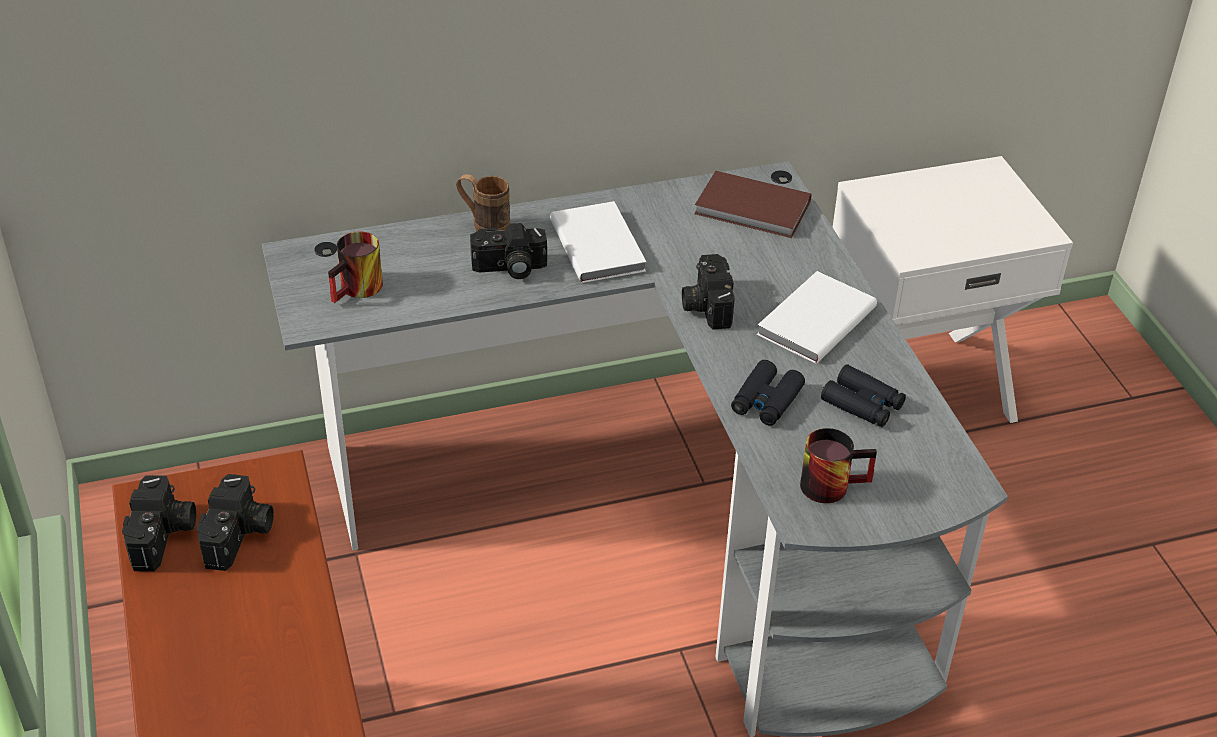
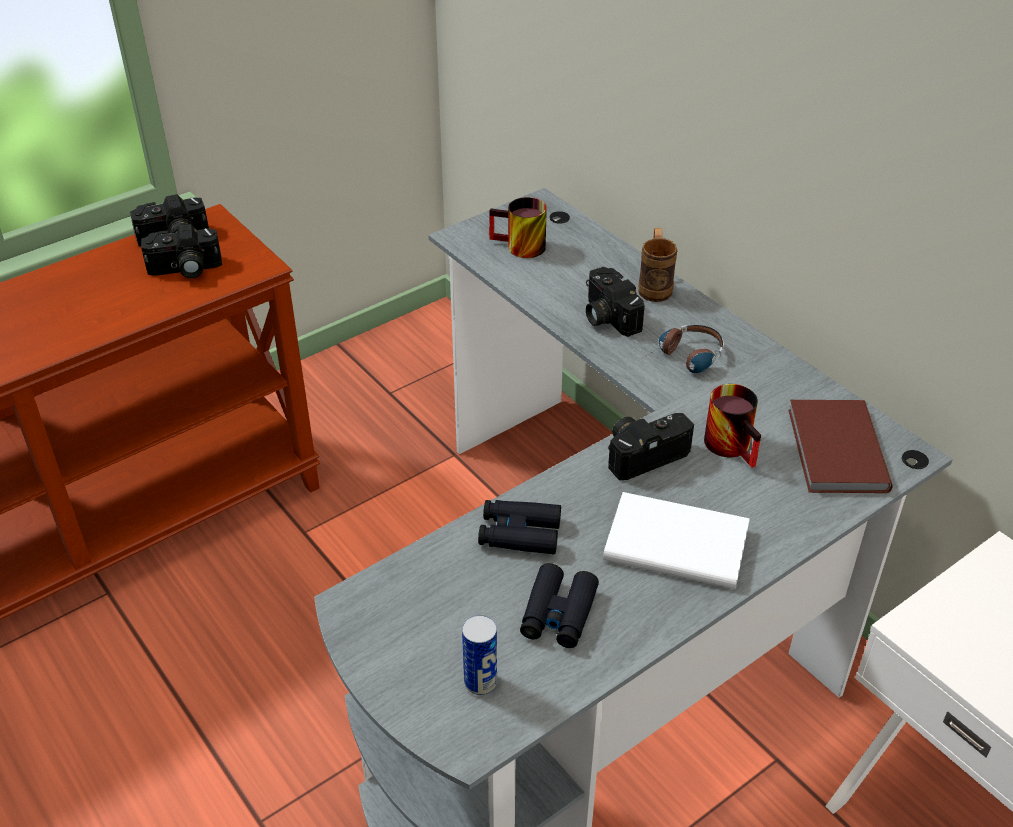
camera: 70 degrees right, 0 degrees up
white book [550,201,646,283] -> headphones [644,325,724,373]
mug [800,428,877,503] -> mug moved to [704,384,761,468]
none -> can [462,615,497,695]

